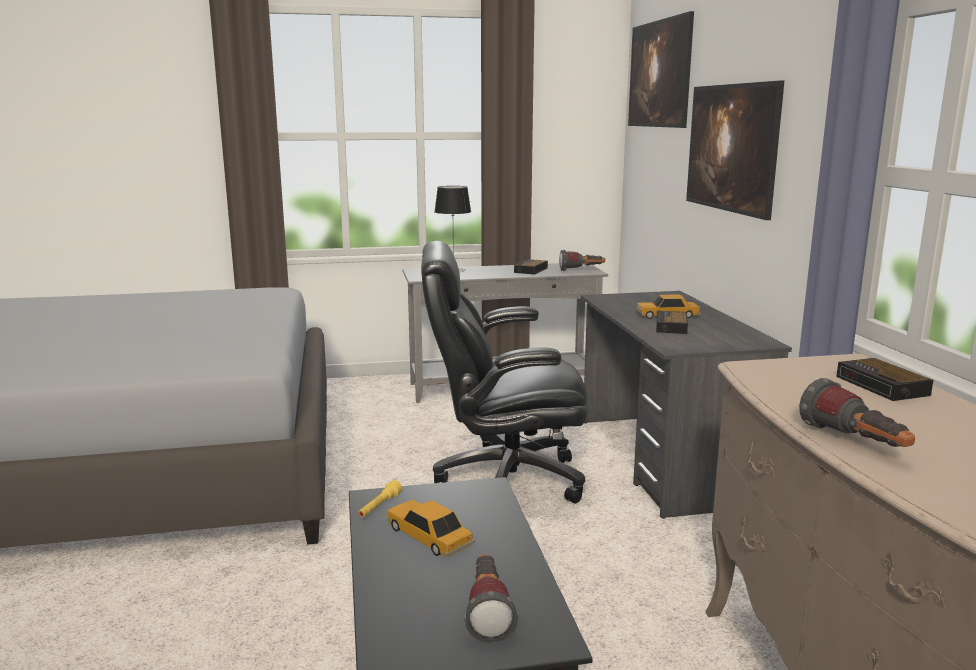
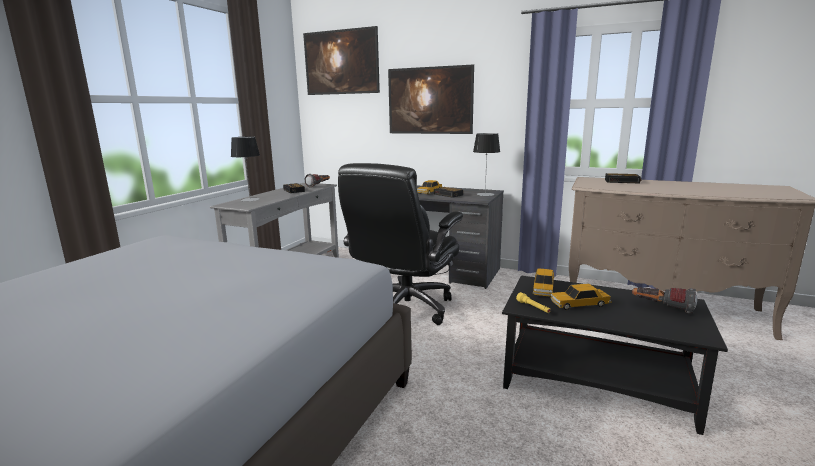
camera: 55 degrees left, 0 degrees up
flashlight [799,378,915,447] -> none
none -> table lamp [473,133,500,196]
none -> toy car [533,268,554,297]

